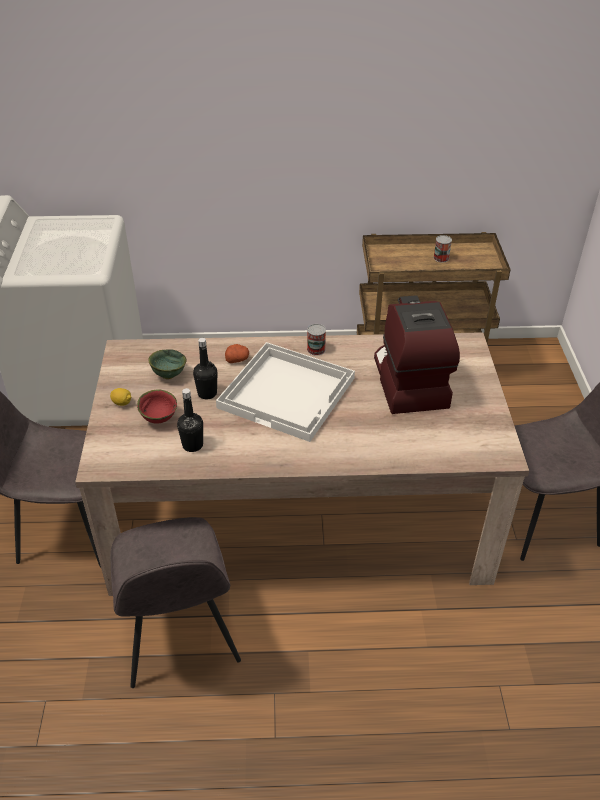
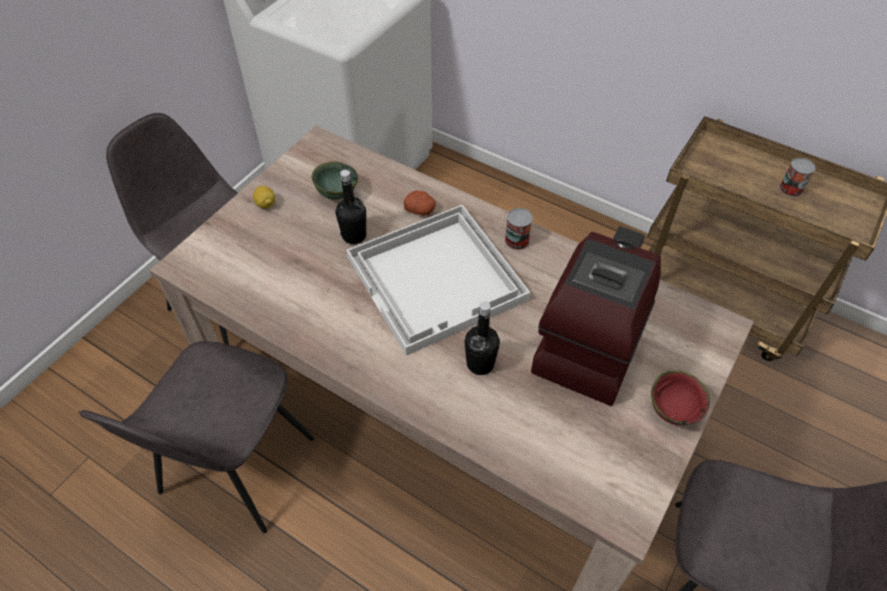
camera: 35 degrees right, 10 degrees up
red bowl [137,389,177,424] -> red bowl moved to [651,370,710,425]
black bottle [177,388,203,452] -> black bottle moved to [464,301,500,375]

